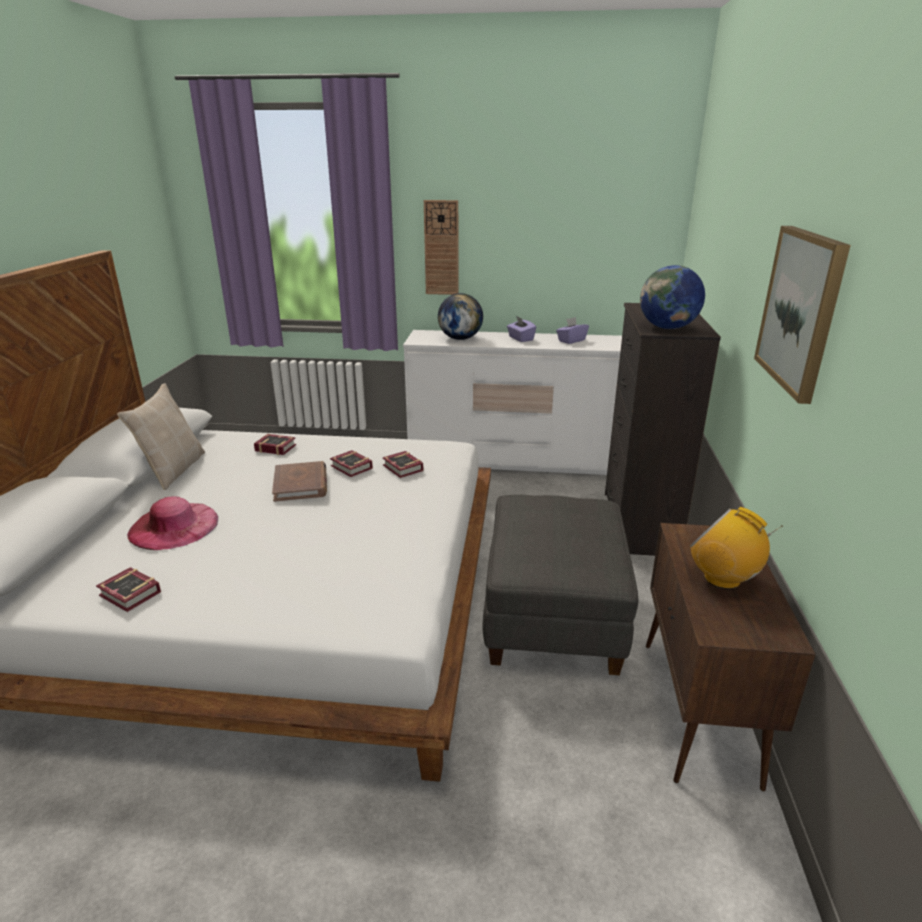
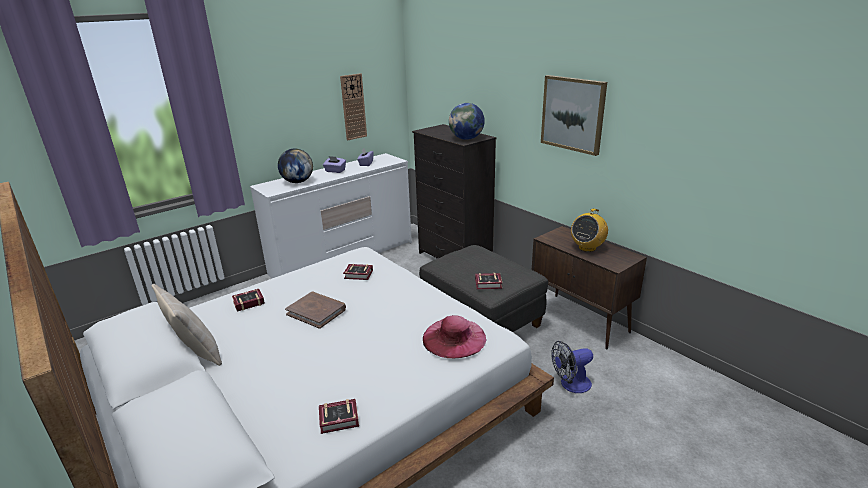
camera: 45 degrees left, 0 degrees up
pink hat [127,497,218,550] -> pink hat moved to [423,315,486,358]
book [330,450,373,477] -> book moved to [475,273,502,289]
wall clock [424,200,459,295] -> wall clock moved to [340,73,367,140]
radio [690,507,783,589] -> radio turned 45 degrees counterclockwise [571,209,608,252]
none -> fan [551,341,593,393]

